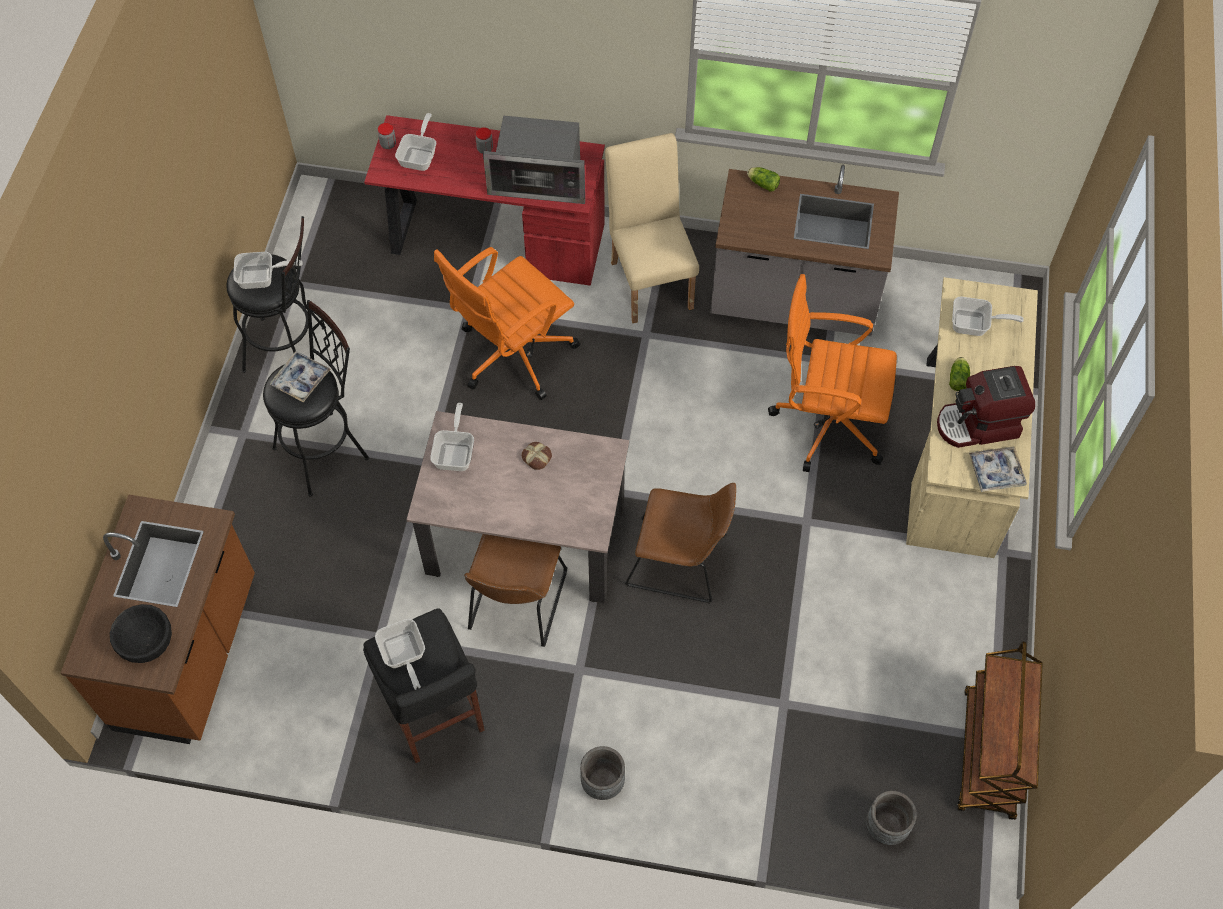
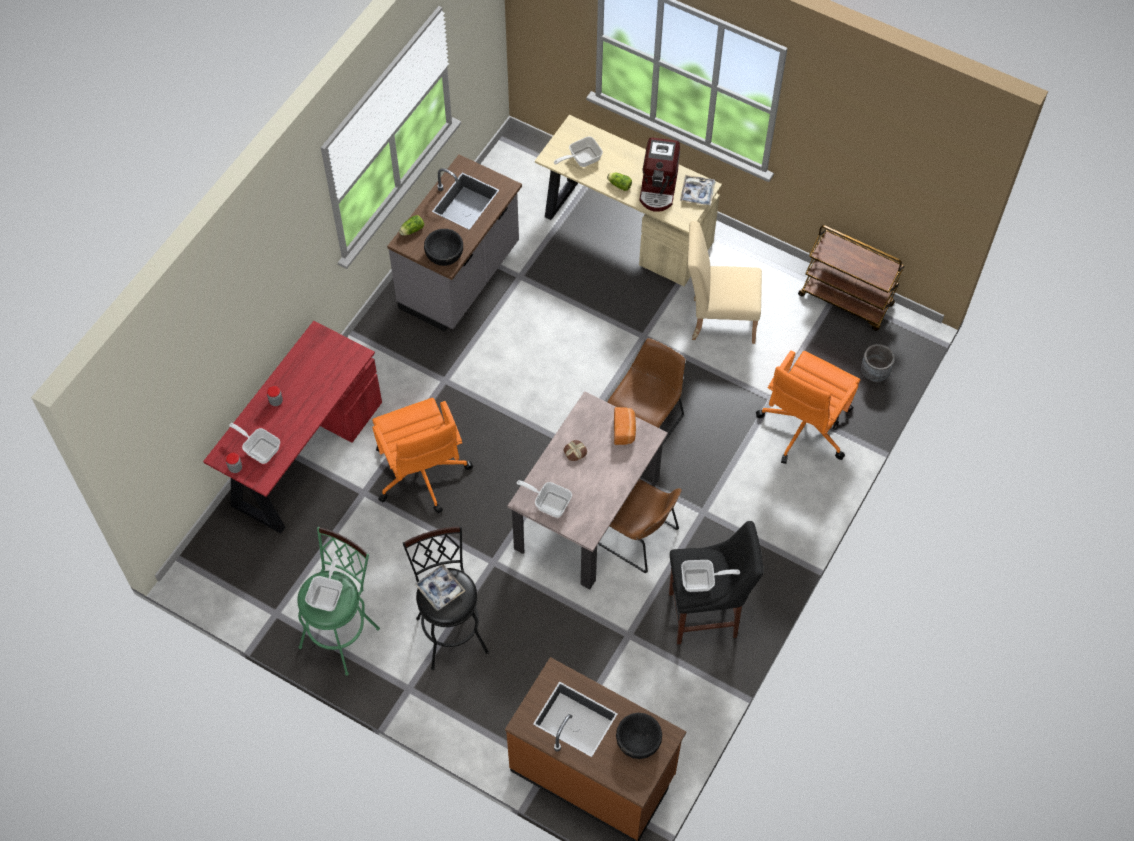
camera: 70 degrees left, 0 degrees up
black stool [227,216,326,373] -> green stool [297,527,380,676]
microwave [483,116,585,204] -> none
grey planter [580,746,625,800] -> none
beige chair [605,133,699,323] -> beige chair moved to [688,221,762,344]
orange office chair [768,274,897,472] -> orange office chair moved to [756,351,860,464]
frying pan [952,297,1024,336] -> frying pan turned 150 degrees counterclockwise [554,137,603,167]
none -> black bowl [424,229,463,266]
none -> bread [614,407,636,445]

